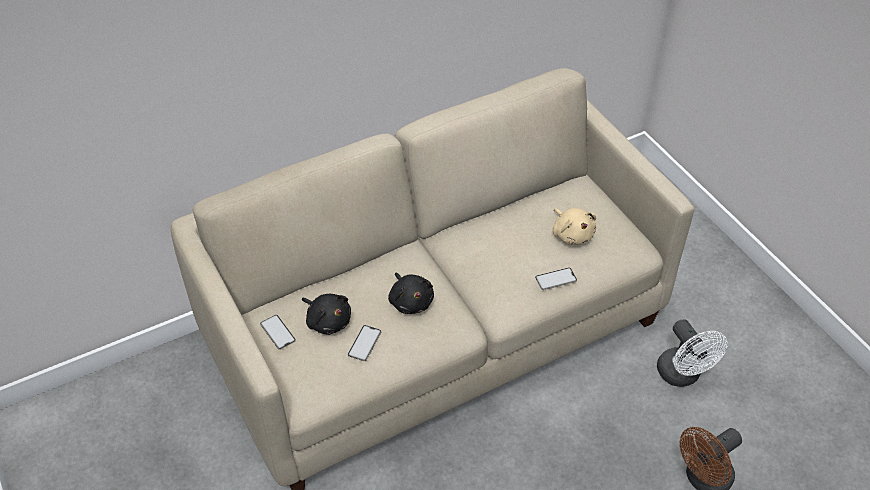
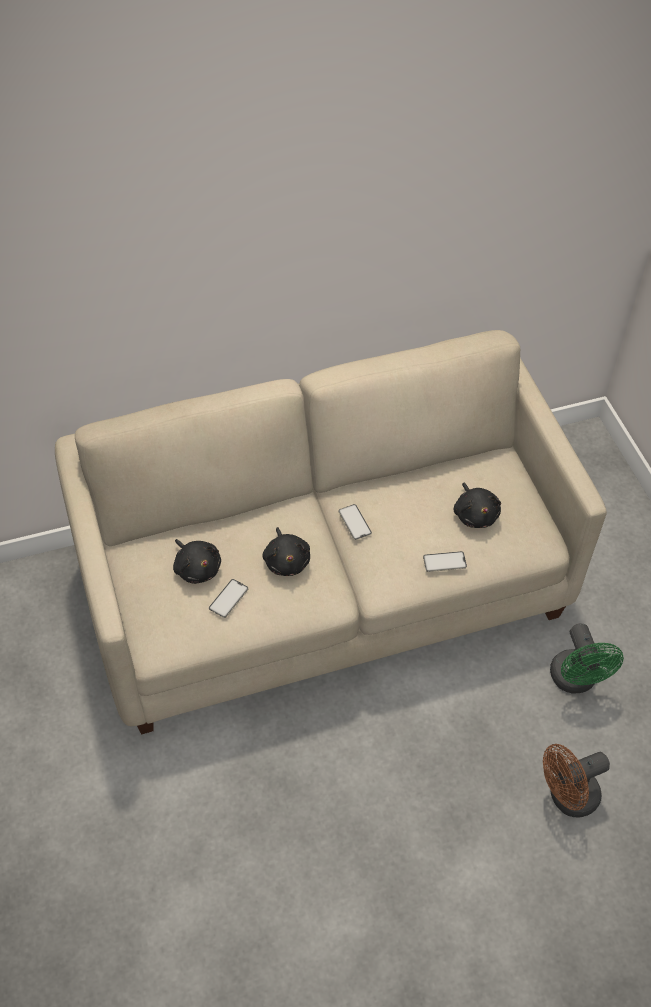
camera: 10 degrees right, 5 degrees up
phone [260,315,296,350] -> phone moved to [338,504,372,540]
beige plush toy [553,208,596,245] -> black plush toy [454,483,501,528]
white fan [657,319,728,387] -> green fan [550,624,624,693]

